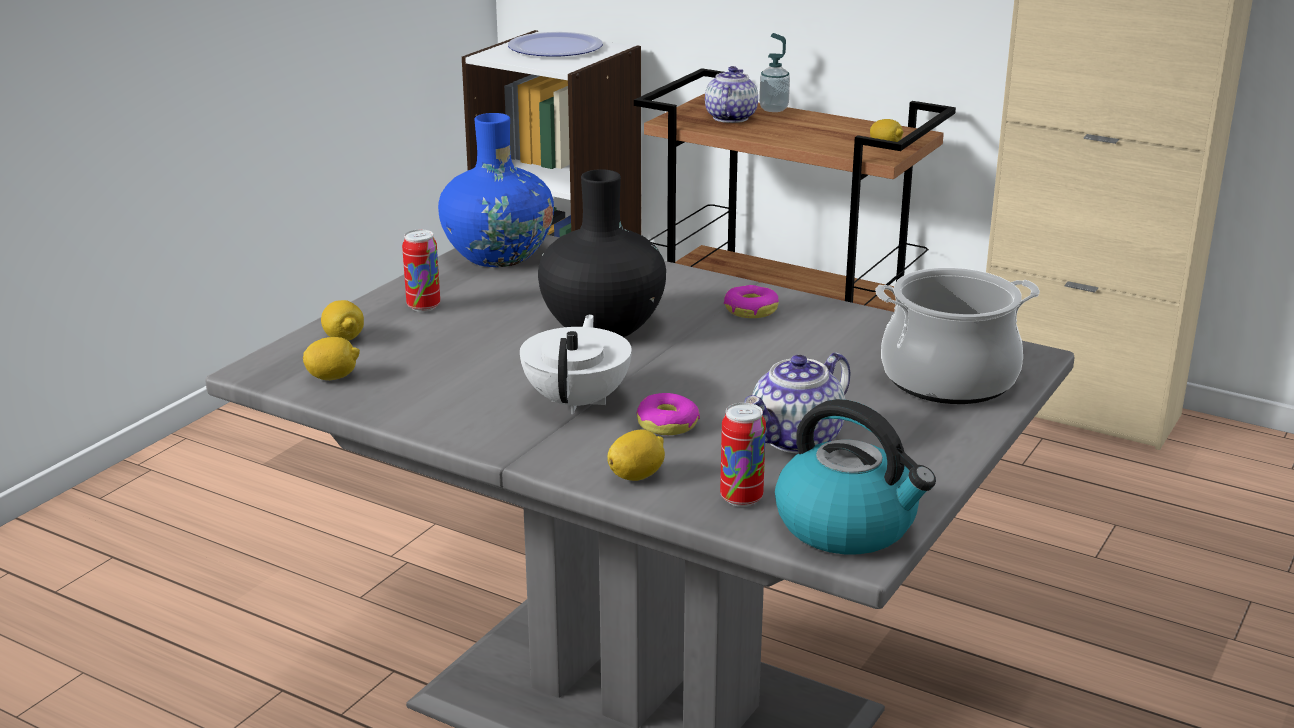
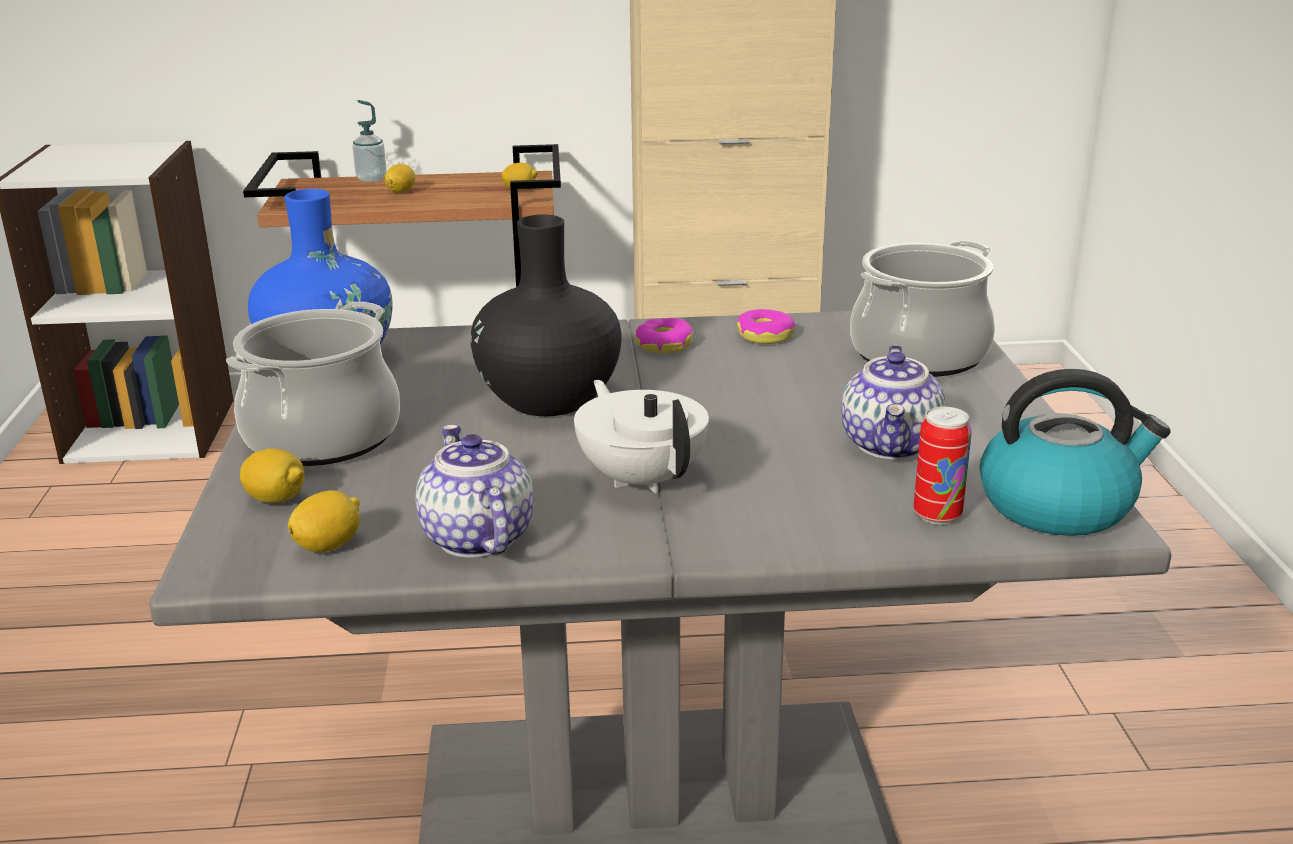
camera: 35 degrees left, 0 degrees up
can [402,230,440,312] -> cooking pot [226,302,400,466]
plate [508,32,603,57] -> none
lemon [607,430,665,481] -> lemon moved to [385,164,416,193]
donut [636,393,700,435] -> donut moved to [737,309,795,344]
teapot [705,66,758,123] -> teapot moved to [415,425,534,558]

